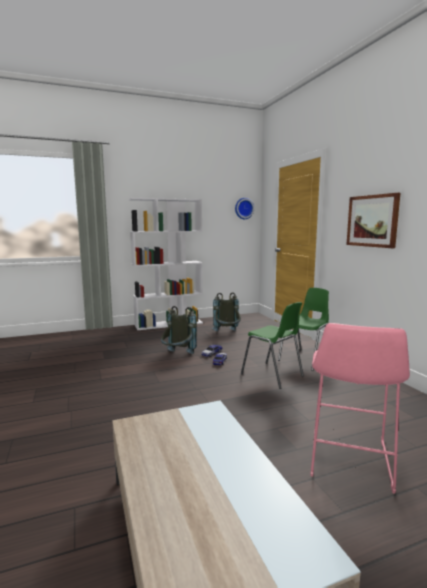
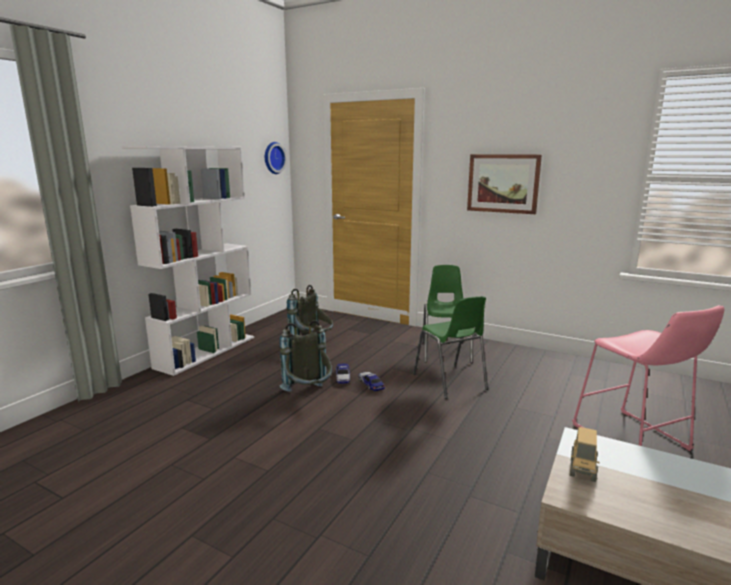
camera: 40 degrees left, 5 degrees up
green chair [241,302,304,389] -> green chair turned 60 degrees clockwise [413,296,488,399]
none -> toy truck [570,427,599,482]

